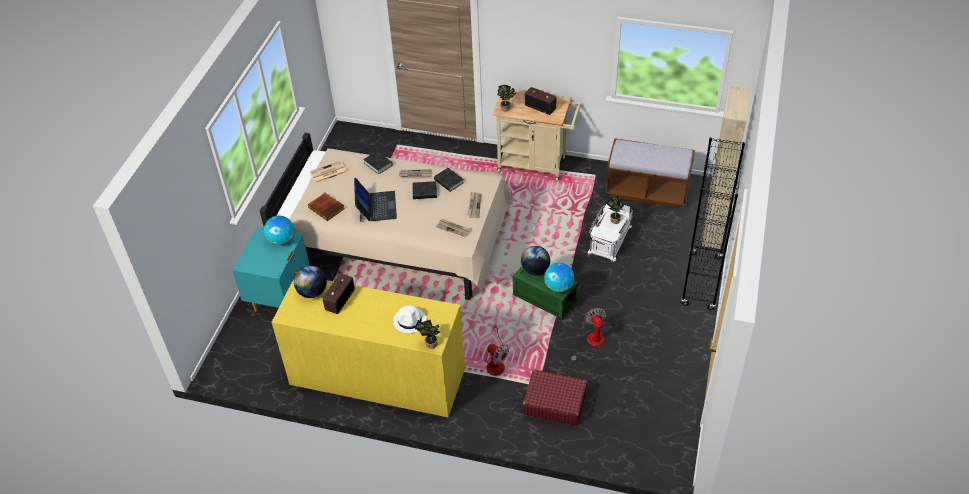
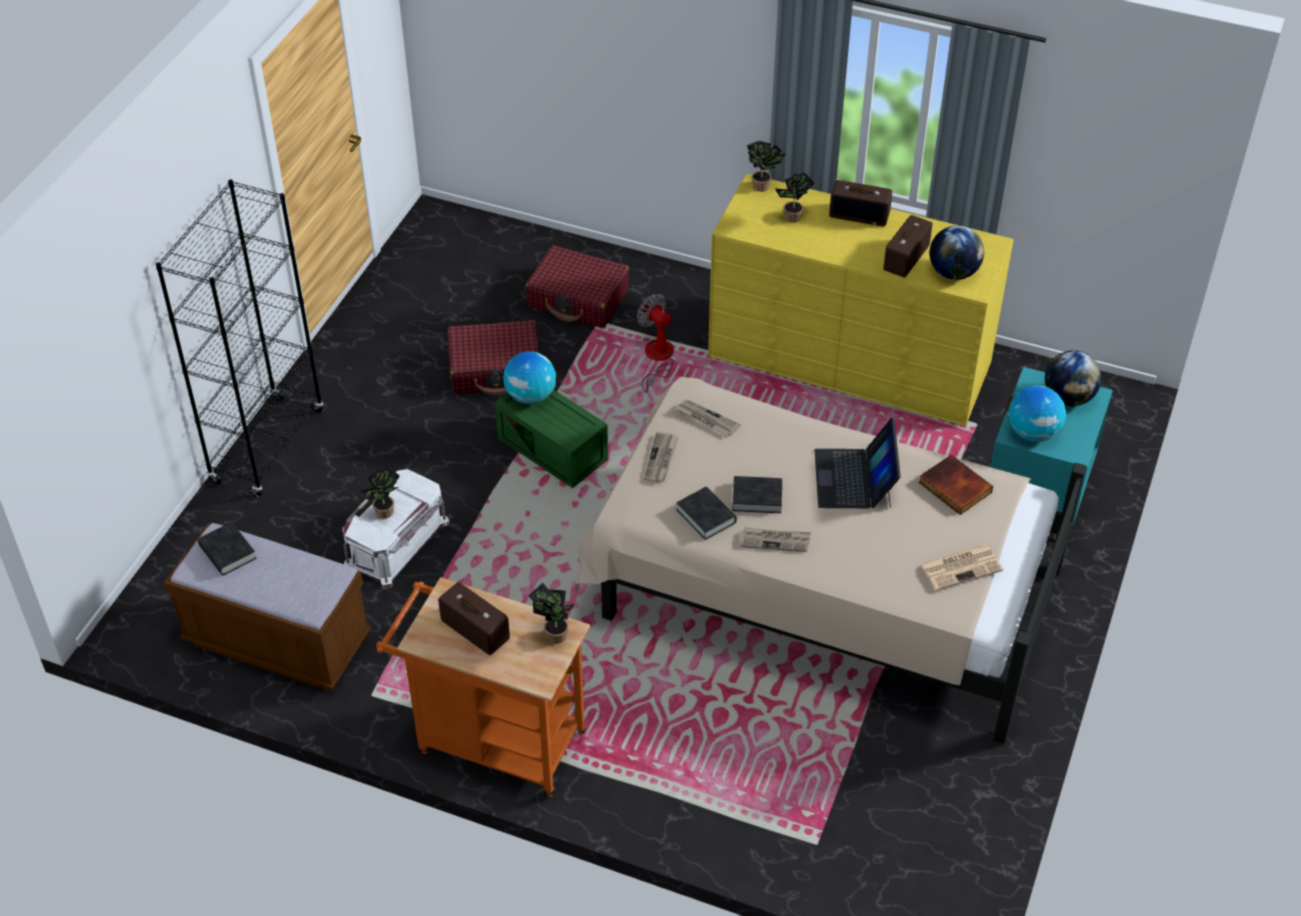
camera: 175 degrees left, 0 degrees up
black book [363,151,393,174] -> black book moved to [198,522,256,575]
white hat [393,305,426,333] -> potted plant [775,172,814,223]
beige cart [492,90,581,181] -> orange cart [376,577,590,797]
globe [521,246,550,275] -> globe moved to [1045,350,1102,406]
fan [571,308,606,362] -> red suitcase [448,320,539,395]
beige wardrobe [701,86,751,249] -> none
none -> radio [829,180,892,226]

